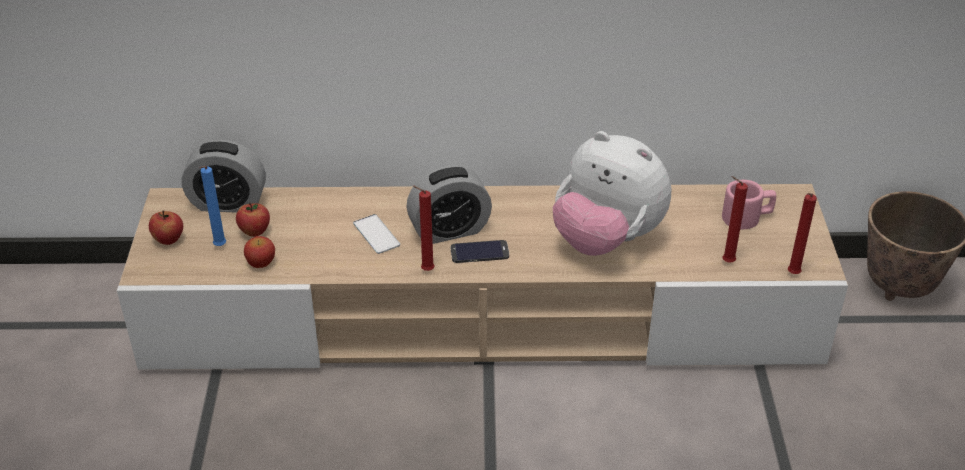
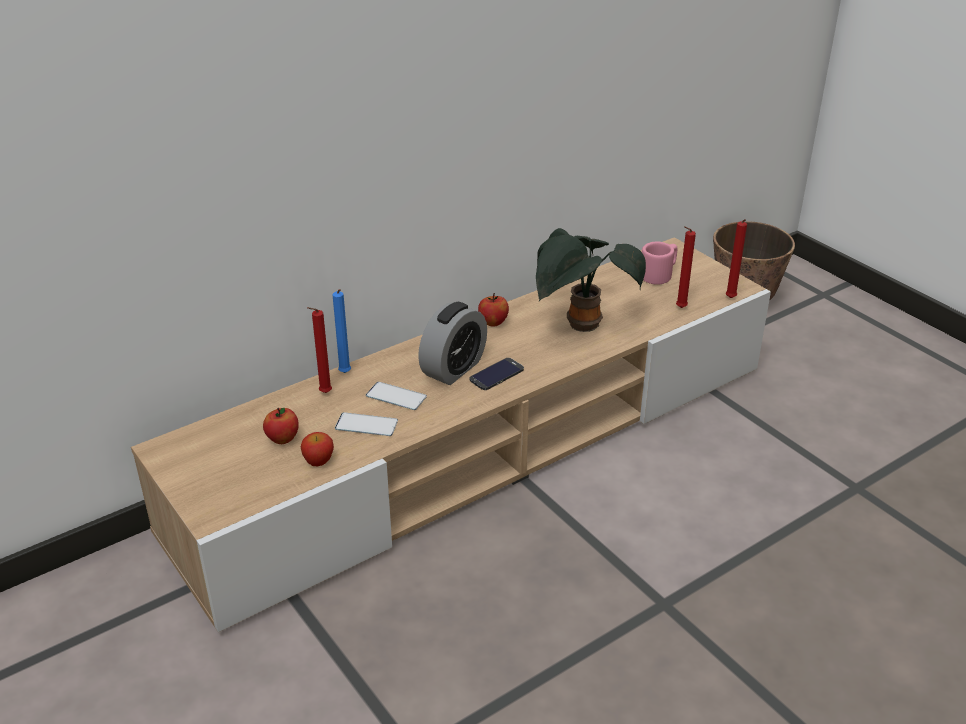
camera: 35 degrees left, 5 degrees down
apple [149,210,183,245] -> apple moved to [478,293,509,327]
alarm clock [182,140,266,213] -> none
blue candle [200,166,226,246] -> blue candle moved to [333,289,351,373]
red candle [413,186,435,271] -> red candle moved to [307,307,332,393]
plush toy [553,131,671,256] -> potted plant [536,228,646,332]
none -> phone [335,412,398,436]

